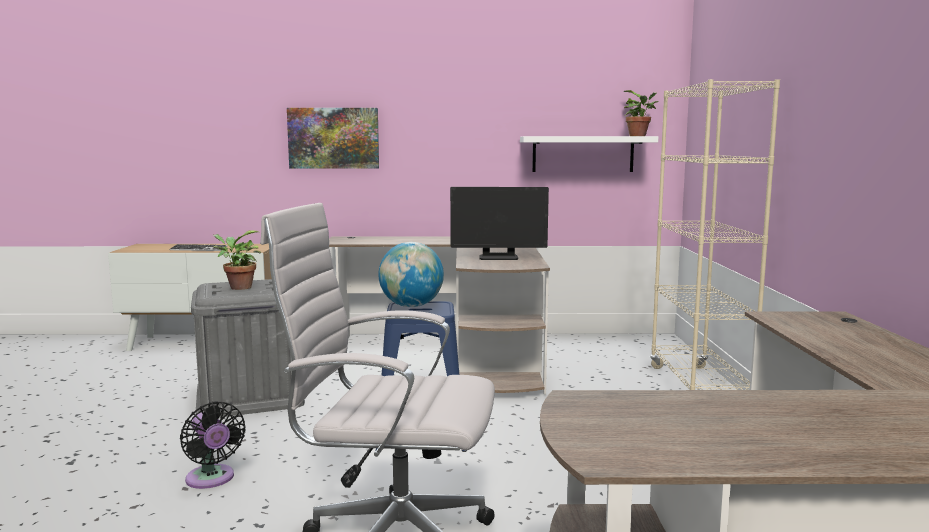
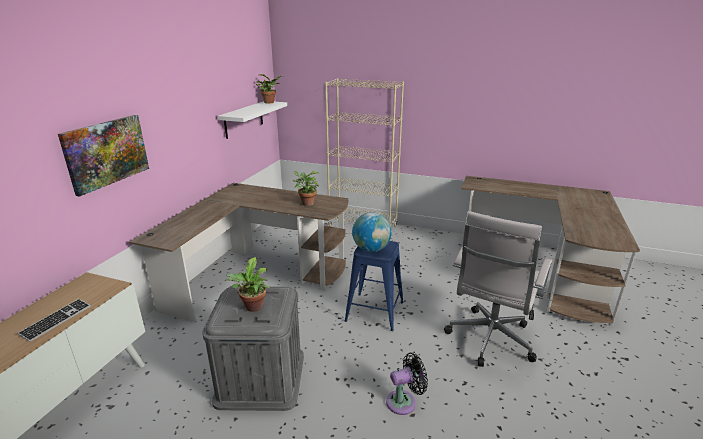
camera: 70 degrees left, 15 degrees up
monitor [450,187,549,260] -> potted plant [293,171,319,206]

